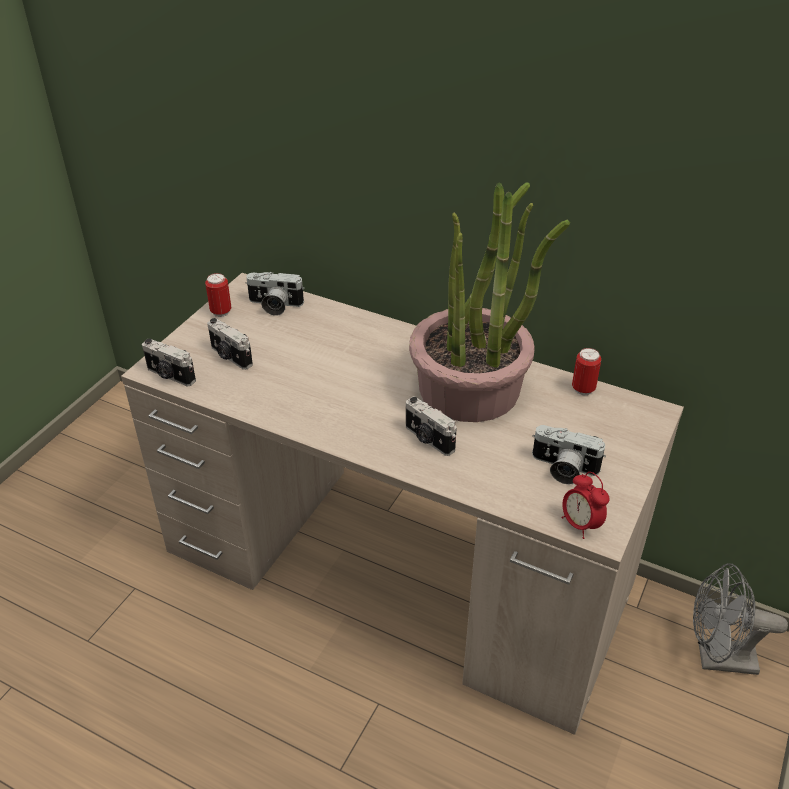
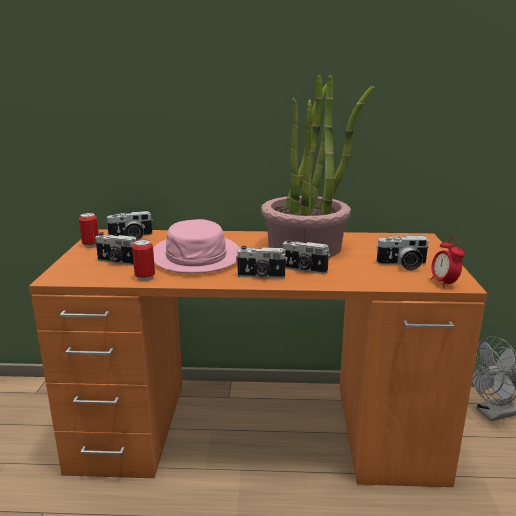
camera: 25 degrees left, 20 degrees down
beige desk [121,273,684,735] -> orange desk [29,229,488,487]
camera [142,339,196,386] -> camera moved to [236,246,288,279]
alarm clock [562,472,609,539] -> alarm clock turned 45 degrees clockwise [431,236,465,288]
can [572,348,601,395] -> can moved to [132,240,155,281]
none -> pink hat [153,219,239,274]

